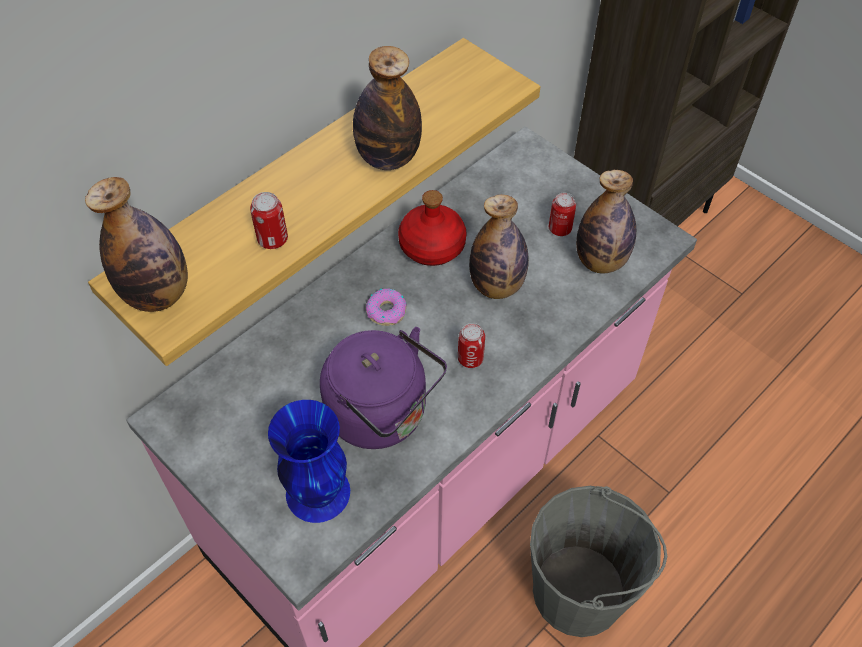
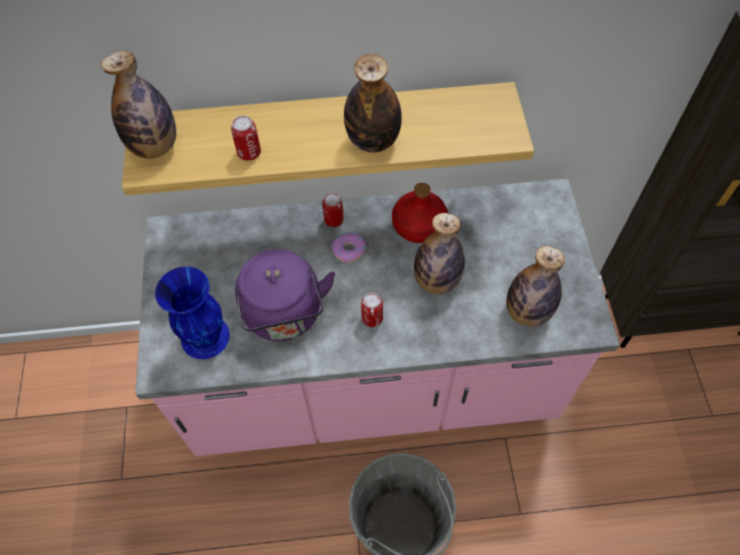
camera: 40 degrees right, 5 degrees up
can [549,193,576,236] -> can moved to [322,192,344,227]

